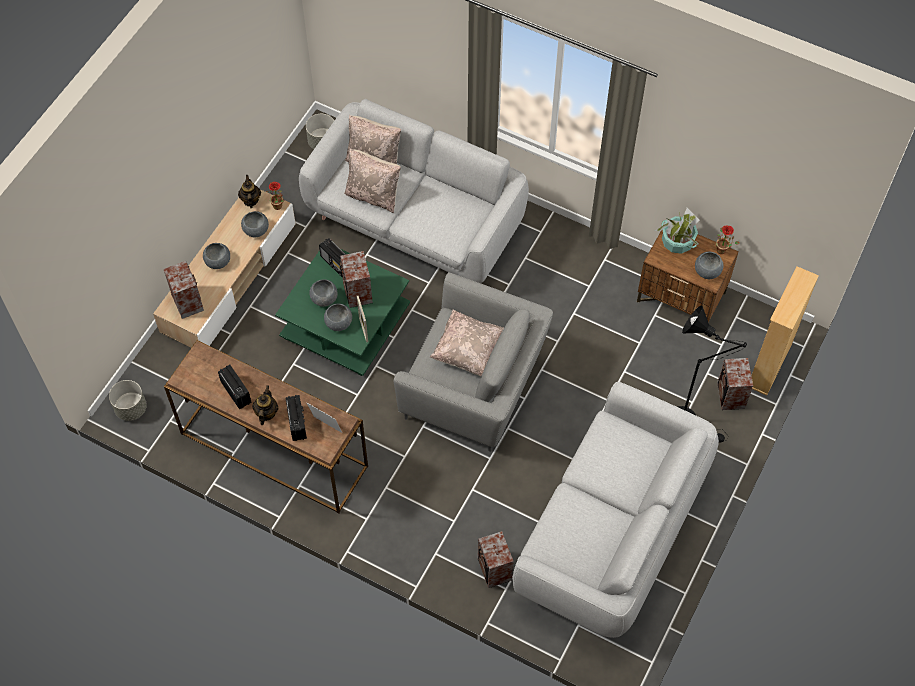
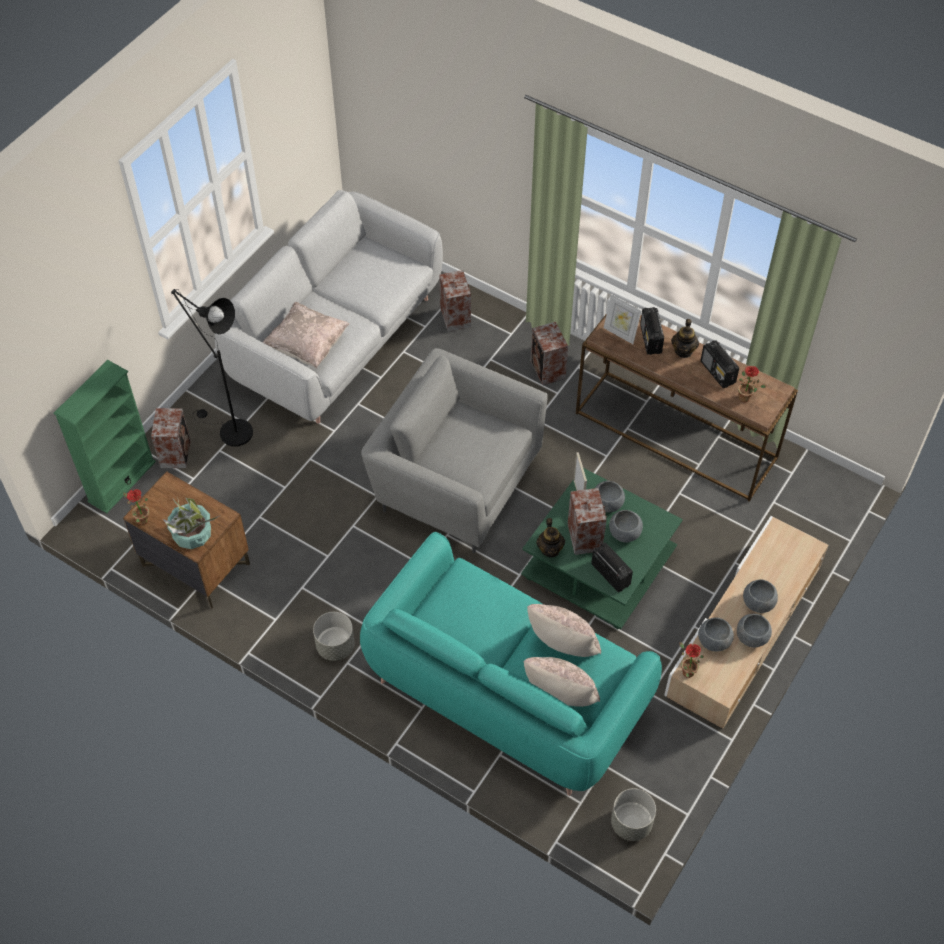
camera: 175 degrees left, 5 degrees down
grey planter [109,380,147,421] -> grey planter moved to [313,612,355,661]
speaker [164,261,204,319] -> speaker moved to [531,322,568,385]
teapot [238,175,261,208] -> teapot moved to [536,518,565,558]
grey sofa [299,99,529,283] -> turquoise sofa [360,532,662,796]
beige pillow [430,310,504,376] -> beige pillow moved to [263,302,350,369]
grey bowl [695,252,723,279] -> grey bowl moved to [737,614,772,648]
beige bookcase [751,266,819,396] -> green bookcase [53,360,156,513]
none -> potted plant [738,366,767,402]

